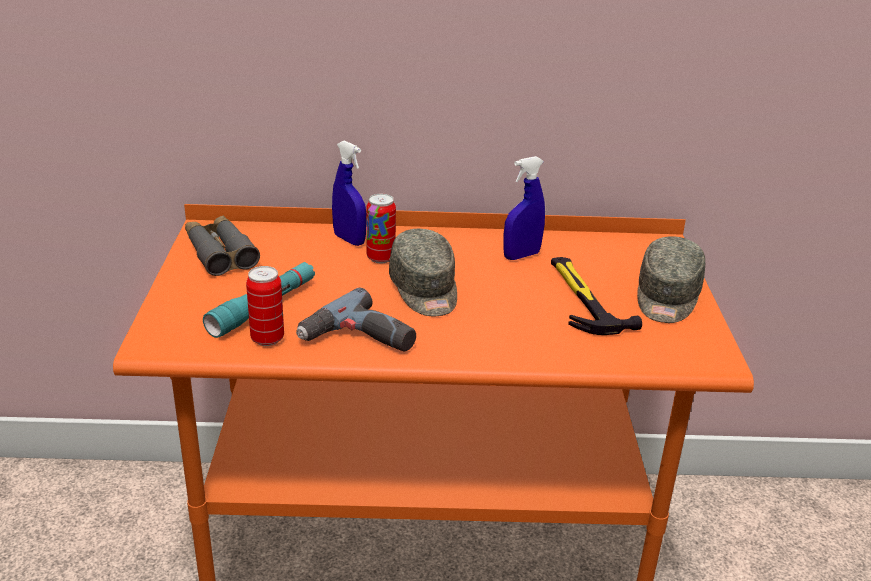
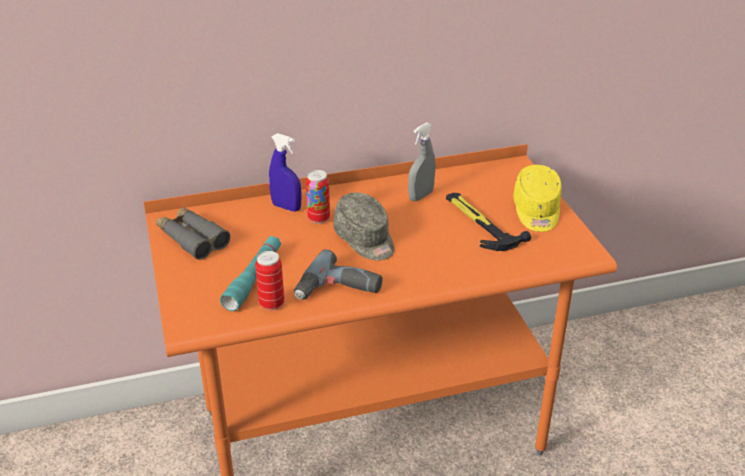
camera: 15 degrees left, 5 degrees up
blue spray bottle [503,156,545,260] -> grey spray bottle [408,122,435,202]
grey cap [637,236,705,323] -> yellow cap [513,165,561,232]

